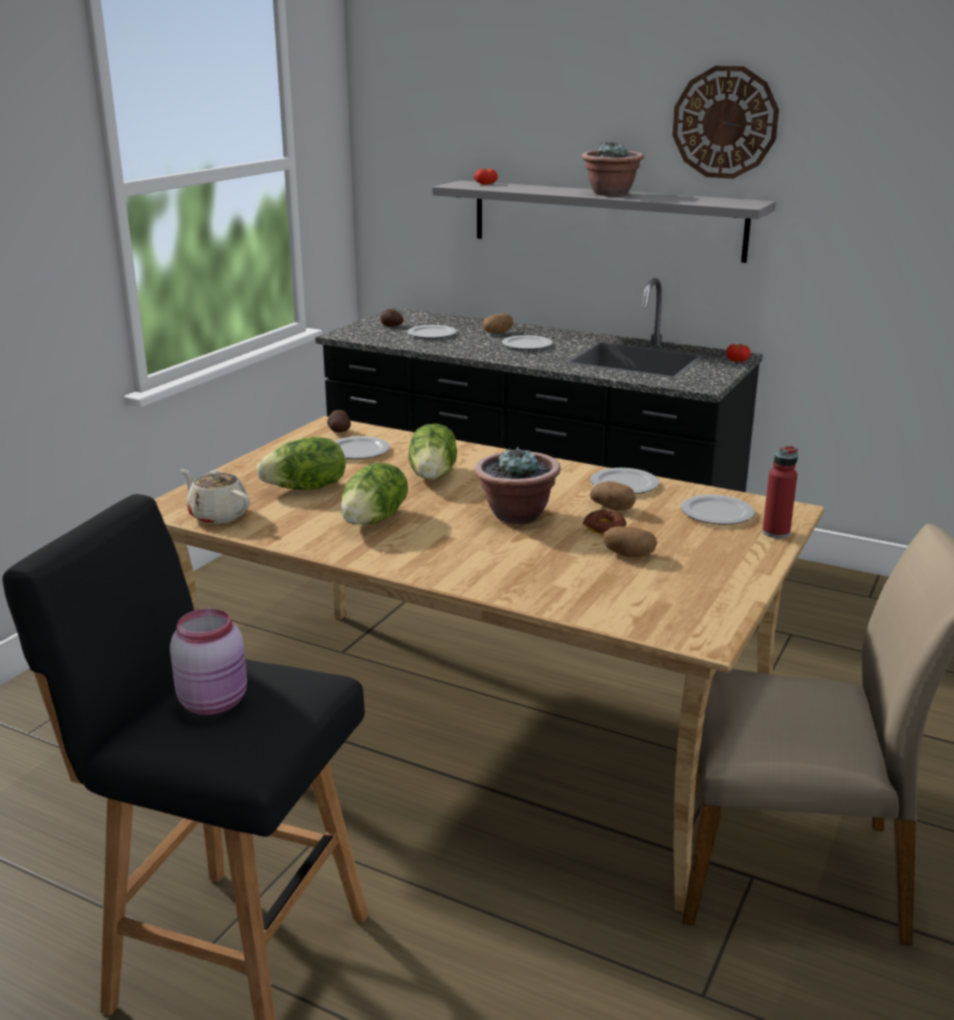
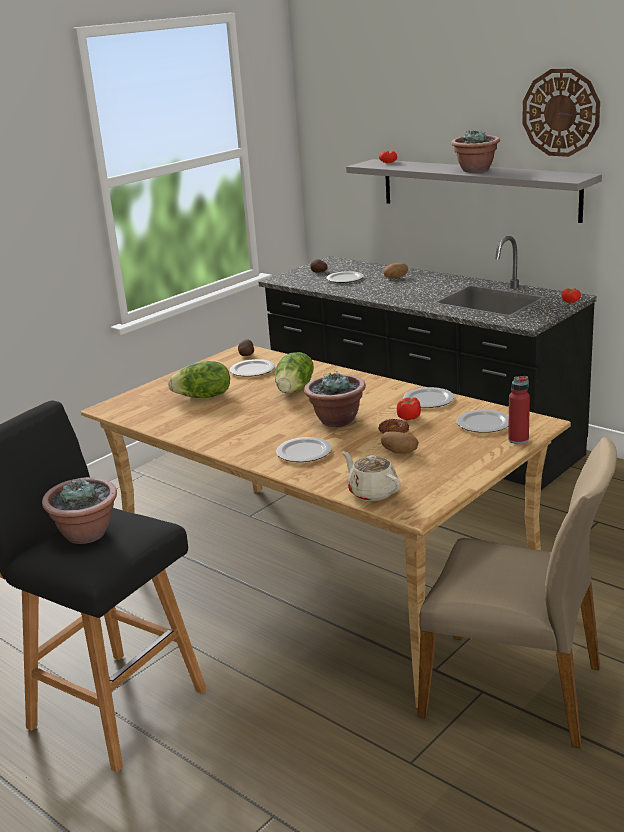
camera: 15 degrees right, 0 degrees up
pink jar [170,608,247,715] -> potted plant [42,477,117,544]
beige teapot [181,469,250,524] -> beige teapot moved to [342,451,401,501]
lettuce [341,463,408,525] -> none
plate [502,335,553,350] -> plate moved to [276,437,332,462]
potato [590,481,636,510] -> tomato [397,397,421,420]

